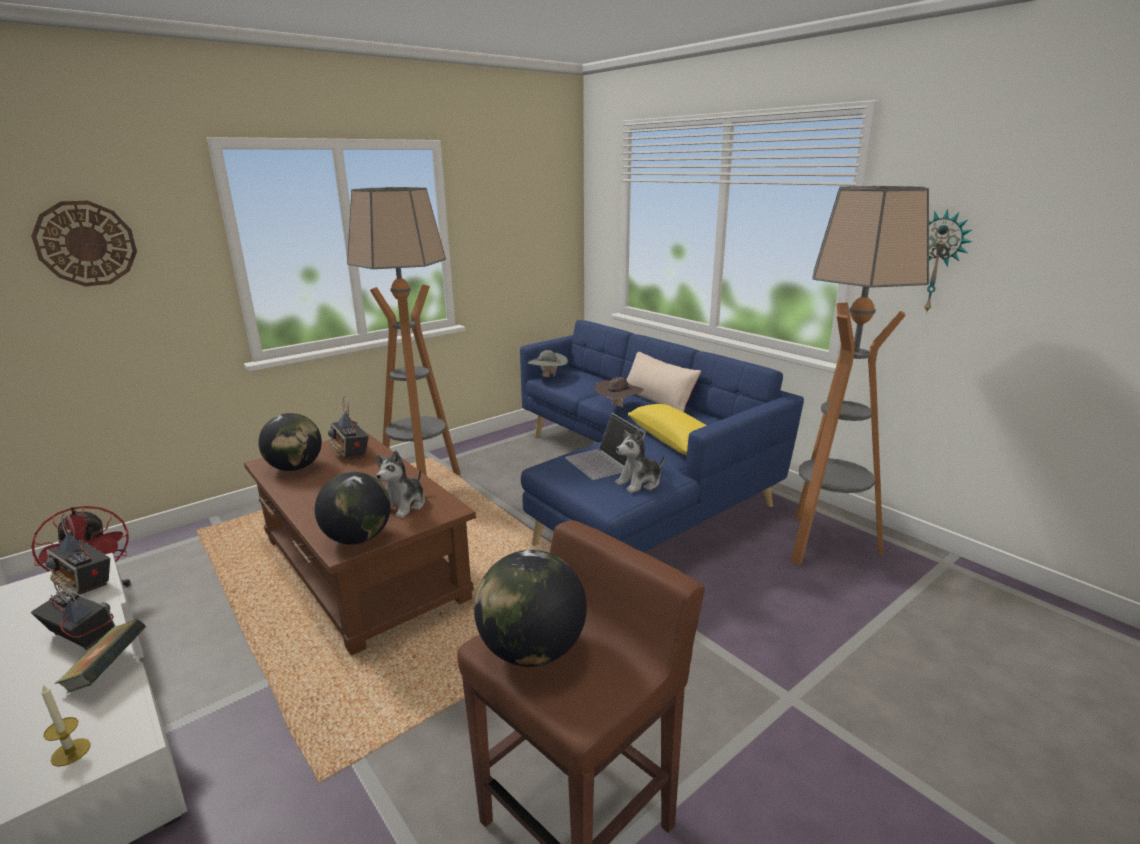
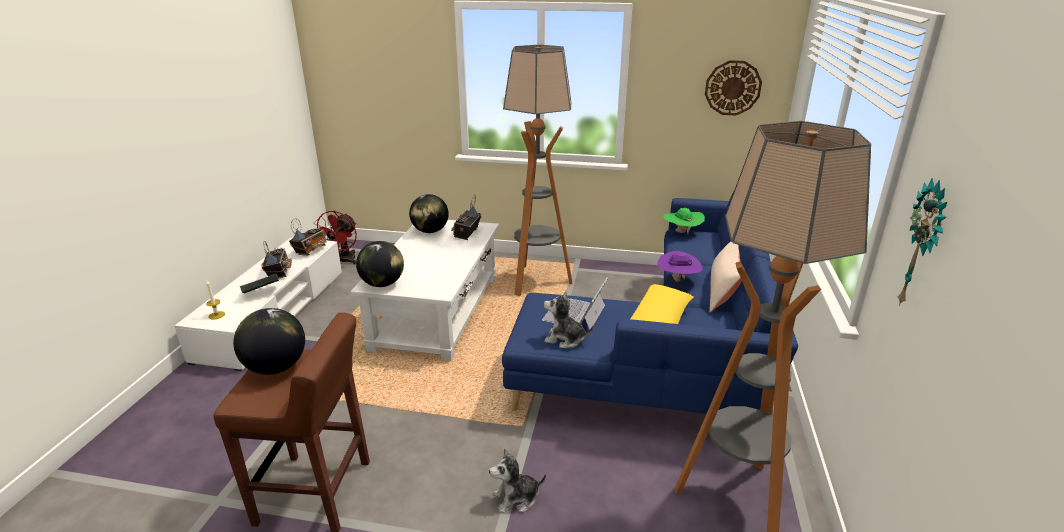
camera: 50 degrees right, 5 degrees up
wall clock [31,200,137,287] -> wall clock moved to [705,60,762,116]
radio [46,513,110,595] -> radio turned 150 degrees counterclockwise [289,218,326,255]
brown coffee table [244,431,476,656] -> white coffee table [351,220,499,361]
plush toy [376,450,425,518] -> plush toy moved to [489,448,546,513]
grey hat [528,350,568,377] -> green hat [663,208,705,234]
brown hat [595,377,643,407] -> purple hat [657,251,702,282]

